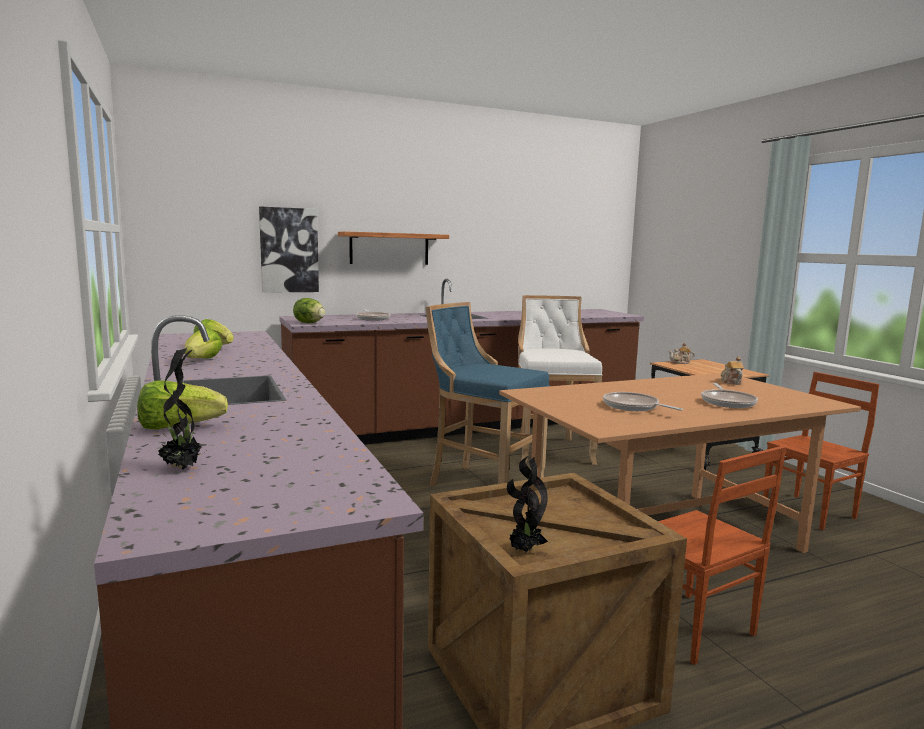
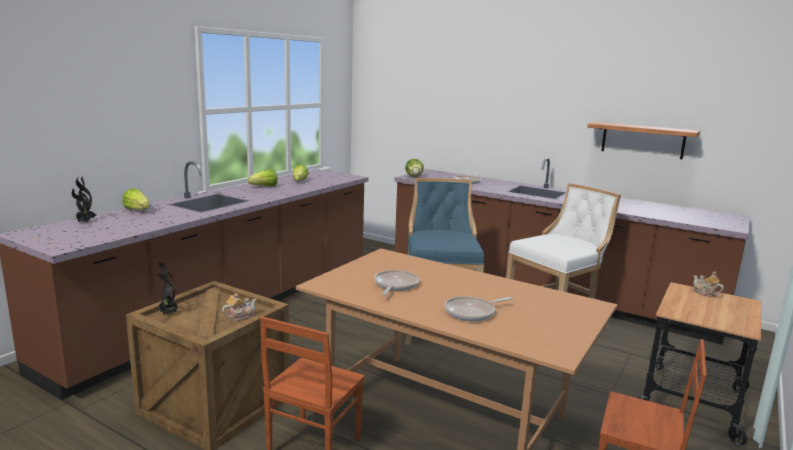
camera: 55 degrees right, 5 degrees up
picture [259,206,319,293] -> none
shelf [338,231,449,265] -> shelf moved to [587,122,700,159]
teapot [721,356,744,385] -> teapot moved to [222,293,257,321]

